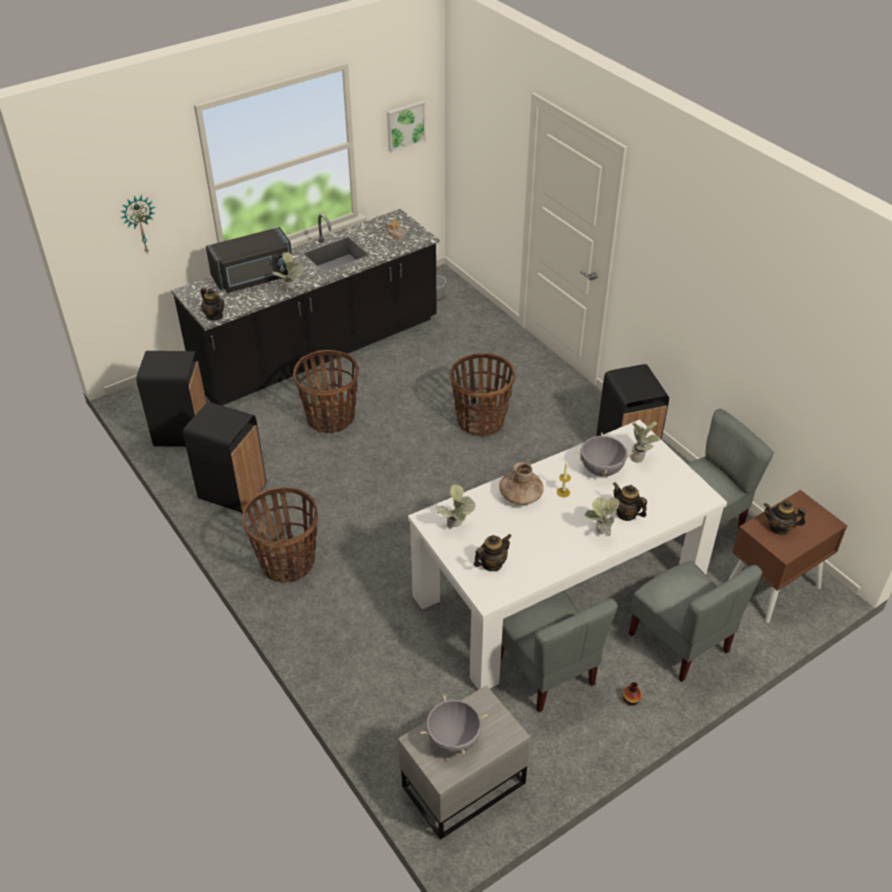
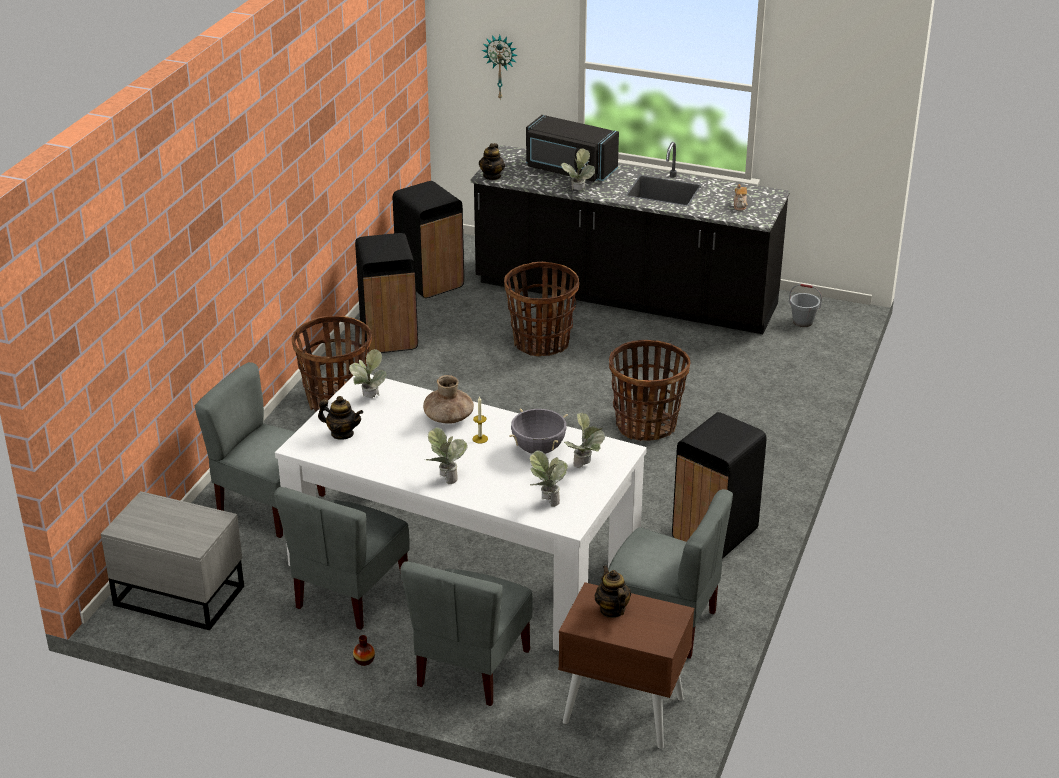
camera: 55 degrees right, 10 degrees down
picture [387,100,426,153] -> none
grey cooking pot [420,695,487,755] -> none
teapot [613,482,647,521] -> none
none -> grey chair [195,362,325,538]
none -> potted plant [530,450,568,507]

